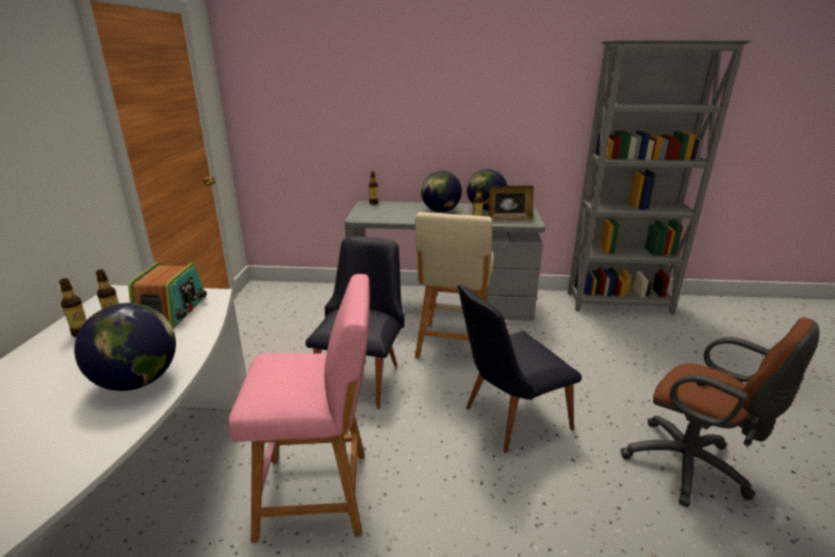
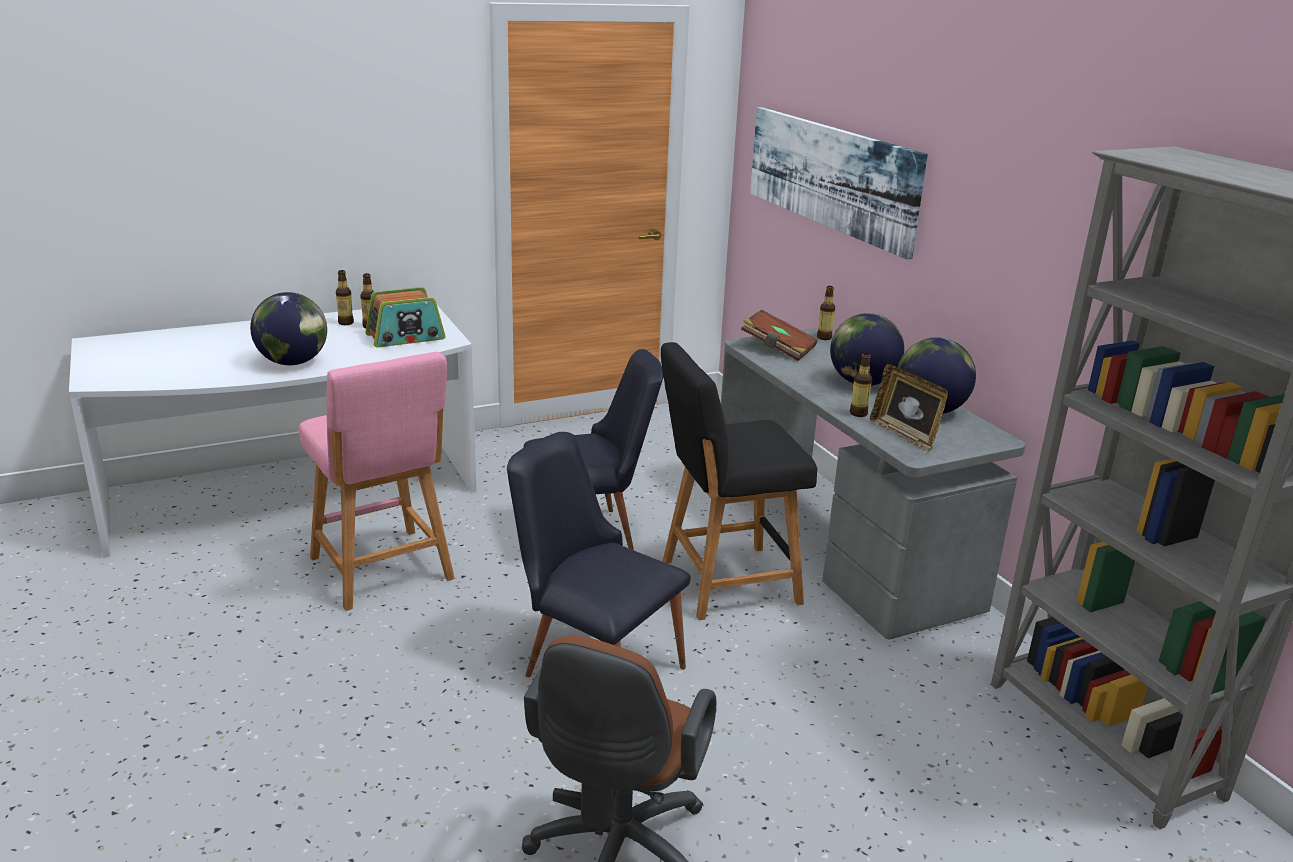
camera: 60 degrees right, 0 degrees up
beige stool [415,212,494,359] -> black stool [661,342,817,620]
none -> brown book [741,310,818,361]
none -> picture [750,107,928,259]

